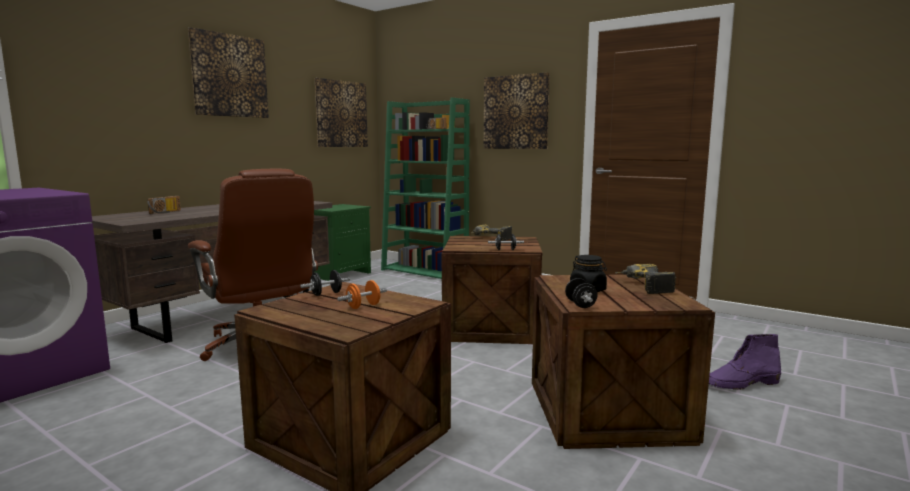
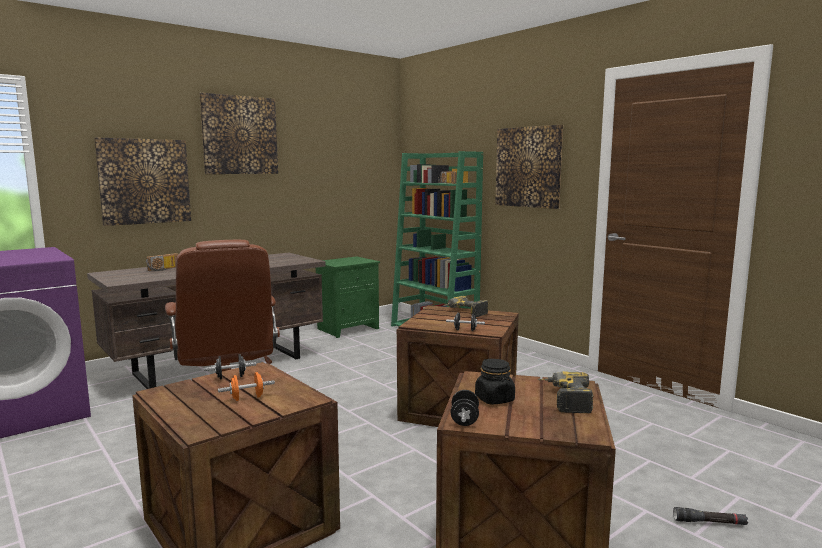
camera: 15 degrees right, 0 degrees up
picture [315,78,368,147] -> picture moved to [94,138,191,226]
purple boot [709,334,781,390] -> black flashlight [673,507,748,525]

